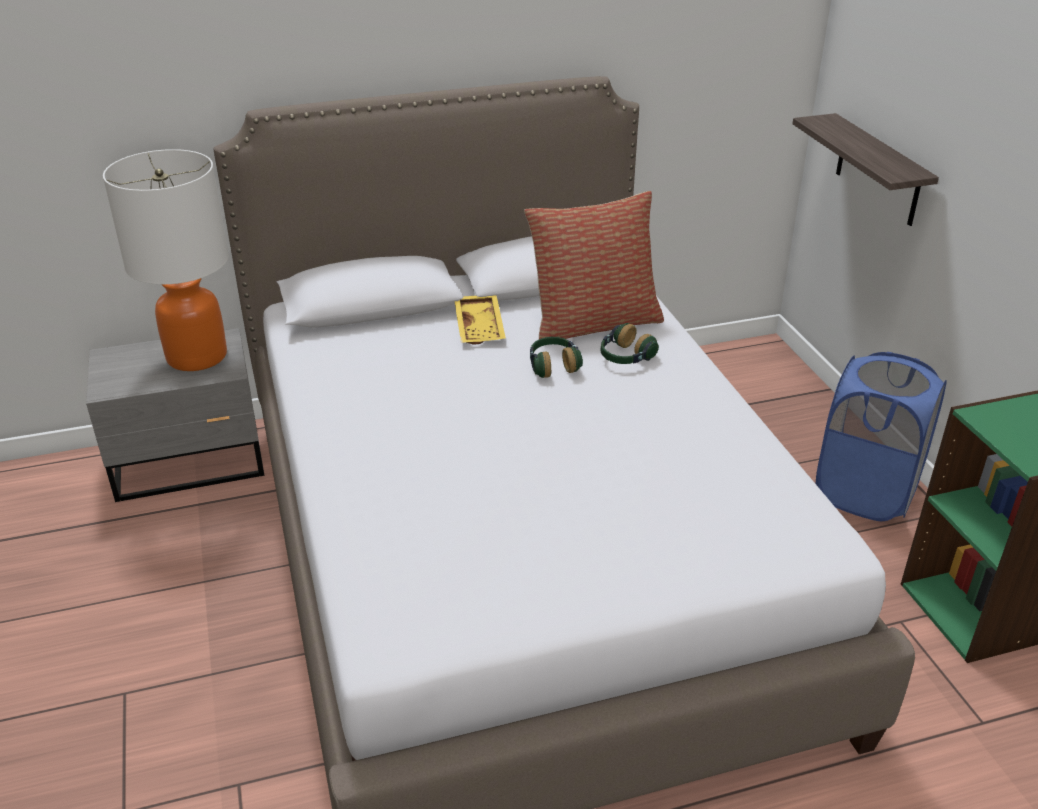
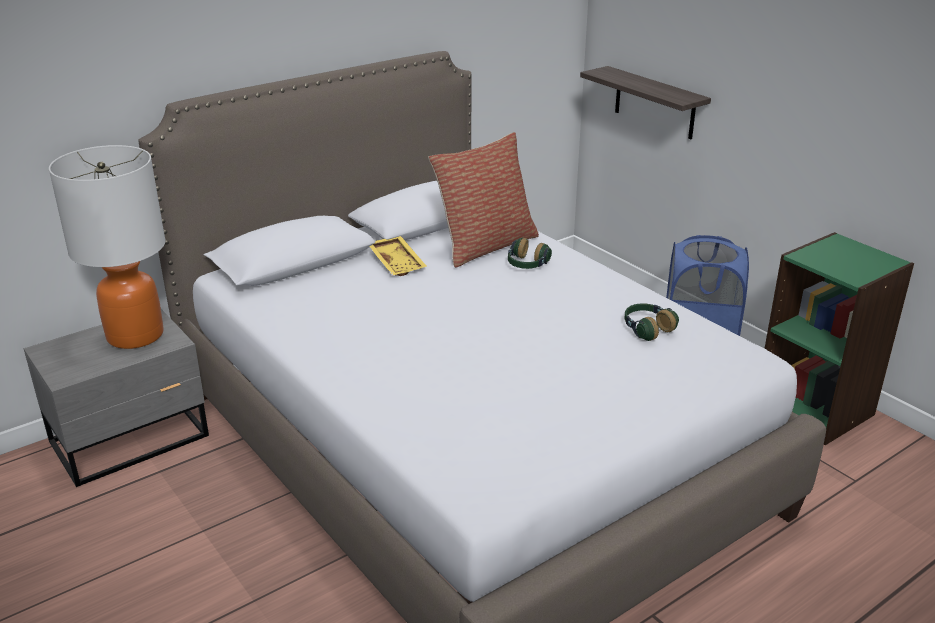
camera: 20 degrees left, 5 degrees down
headphones [530,337,583,378] -> headphones moved to [625,303,679,341]

